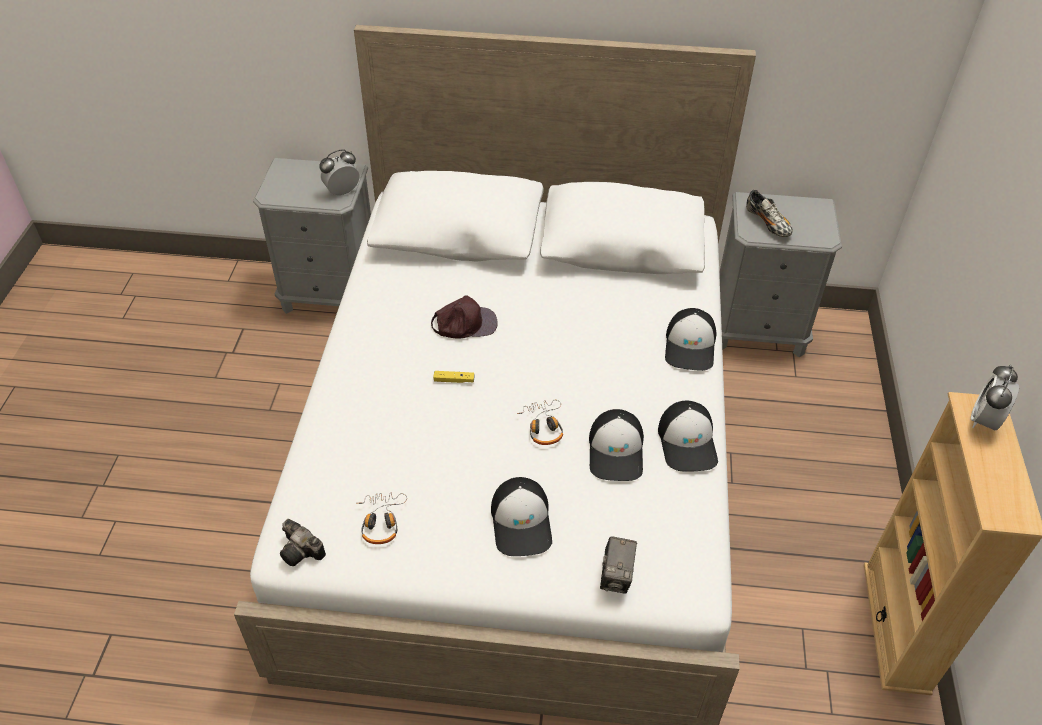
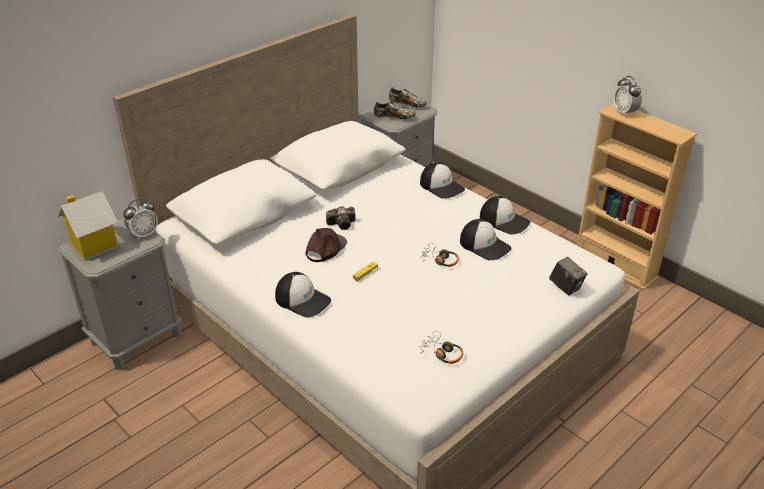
camera: 50 degrees left, 10 degrees down
camera [280,519,326,566] -> camera moved to [326,206,355,230]
alarm clock [319,149,359,195] -> alarm clock turned 135 degrees counterclockwise [123,198,158,240]
cap [491,477,552,556] -> cap moved to [275,272,331,318]
none -> toy house [57,191,125,261]
none -> shoe [389,88,427,107]

